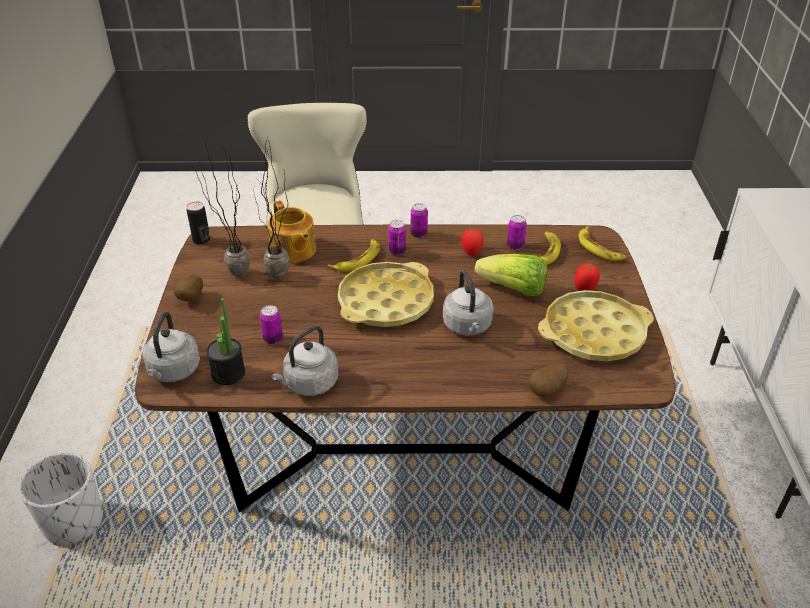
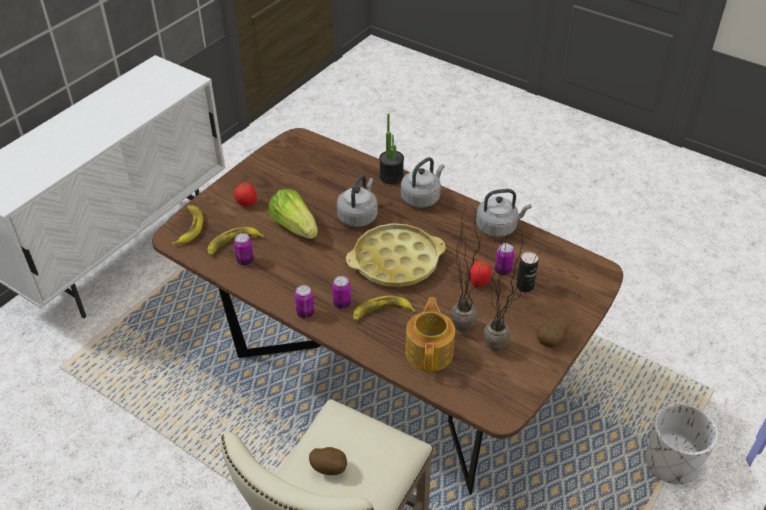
camera: 145 degrees left, 5 degrees up
grey kettle [143,312,200,382] -> grey kettle moved to [401,157,445,208]
can [187,201,210,245] -> can moved to [516,252,538,292]
potted plant [206,298,245,385] -> potted plant moved to [379,113,404,184]
tomato [461,227,484,256] -> tomato moved to [469,261,491,287]
potato [528,363,568,398] -> potato moved to [309,447,347,475]
yellow tray [538,290,654,361] -> none

